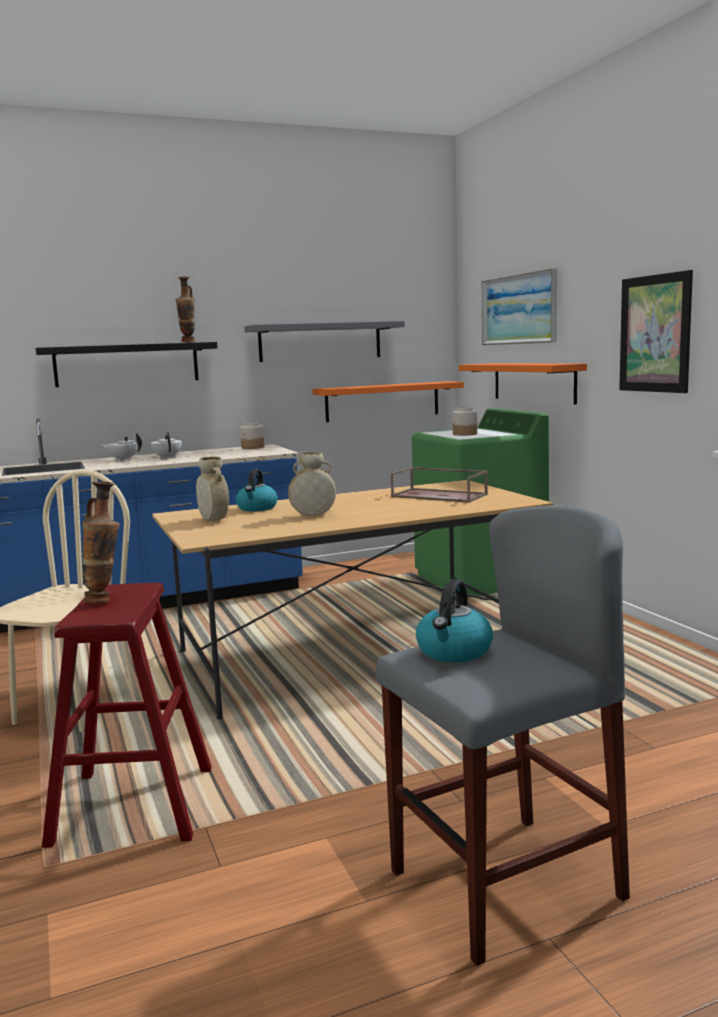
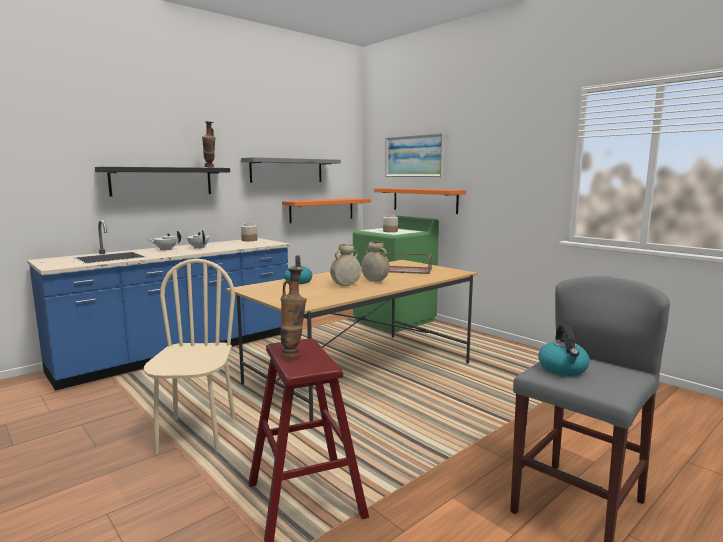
camera: 20 degrees left, 0 degrees up
beige vase [196,457,229,521] -> beige vase moved to [361,241,390,282]
picture [619,270,693,393] -> none

